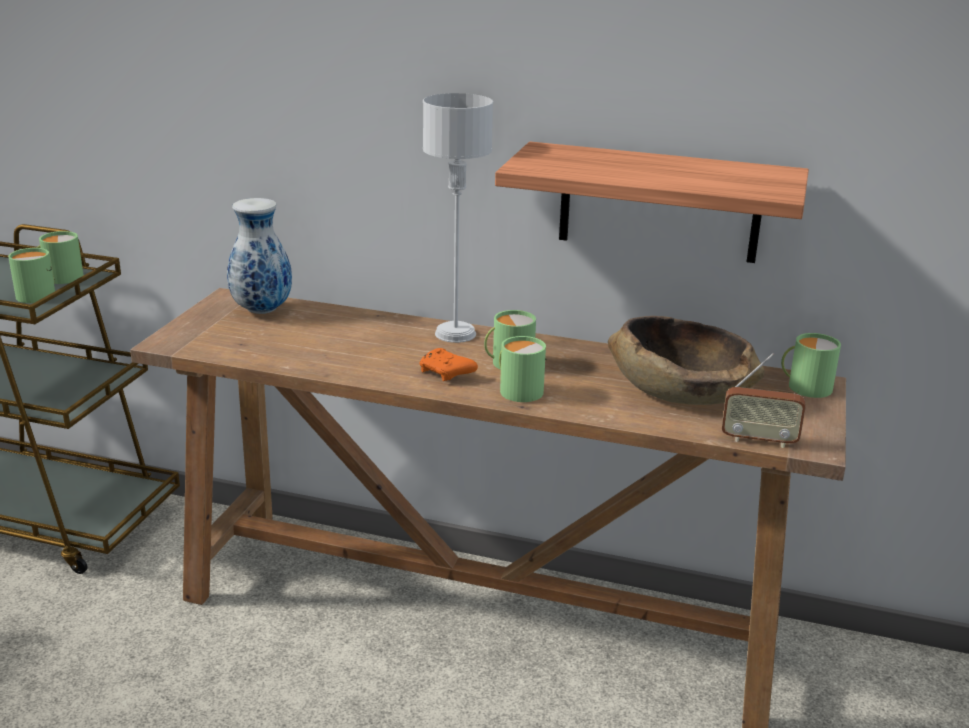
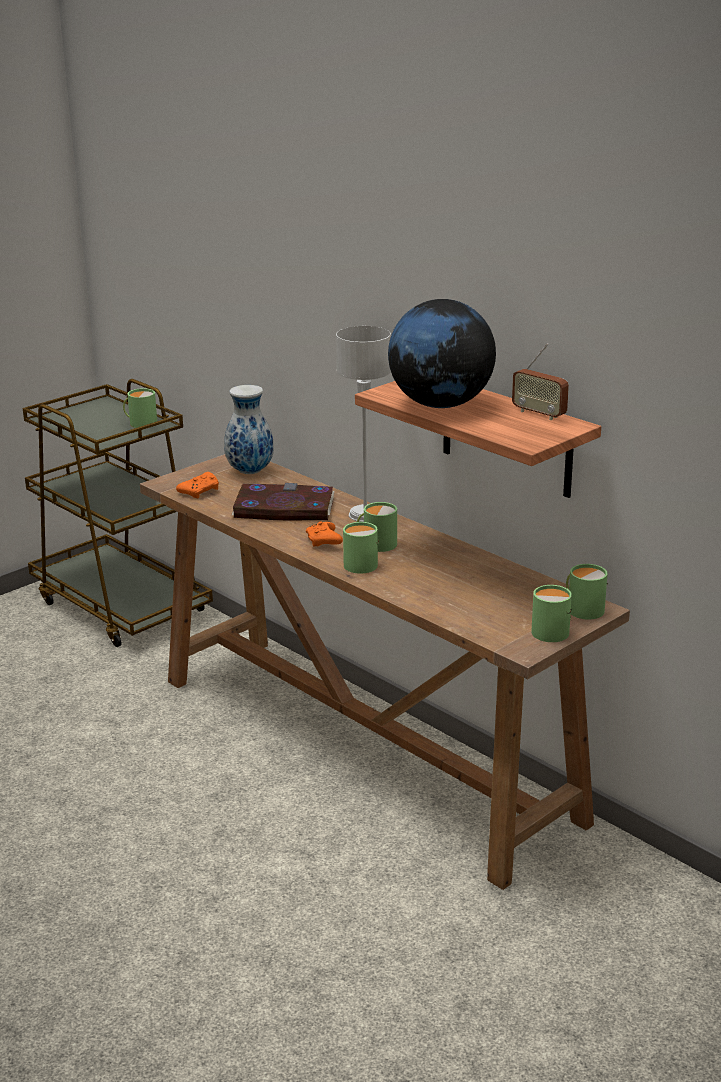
camera: 30 degrees right, 0 degrees up
green mug [8,248,55,303] -> green mug moved to [531,585,572,642]
brown bowl [608,316,765,405] -> none
radio [722,353,805,448] -> radio moved to [512,343,569,420]
none -> orange game controller [176,472,219,498]
none -> book [231,483,335,520]
none -> globe [388,299,496,408]

